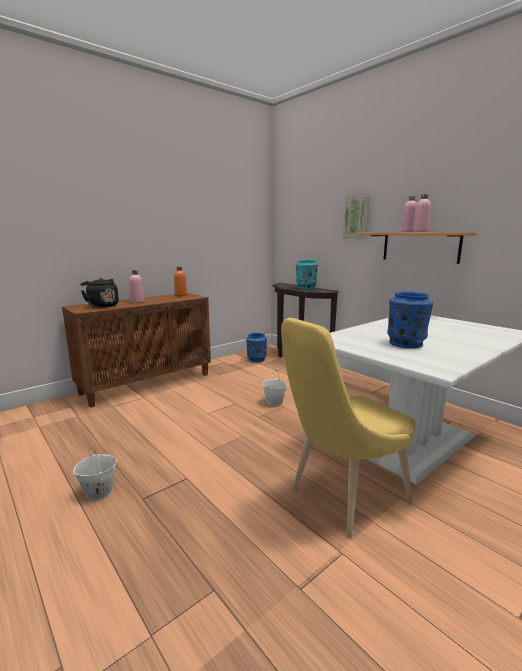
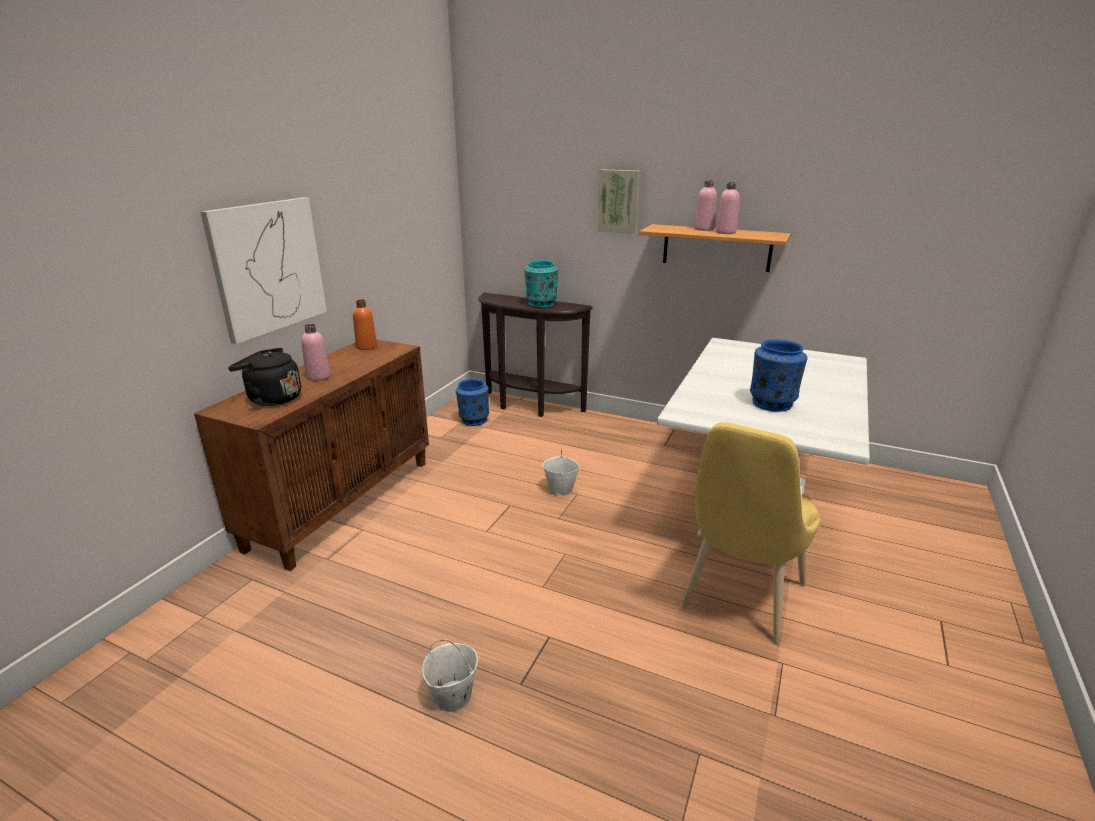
camera: 25 degrees left, 10 degrees up
none -> picture [200,197,327,344]

